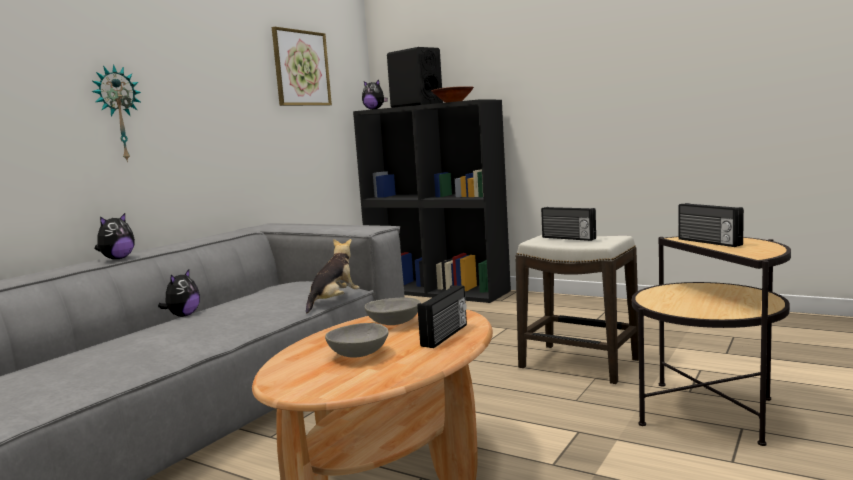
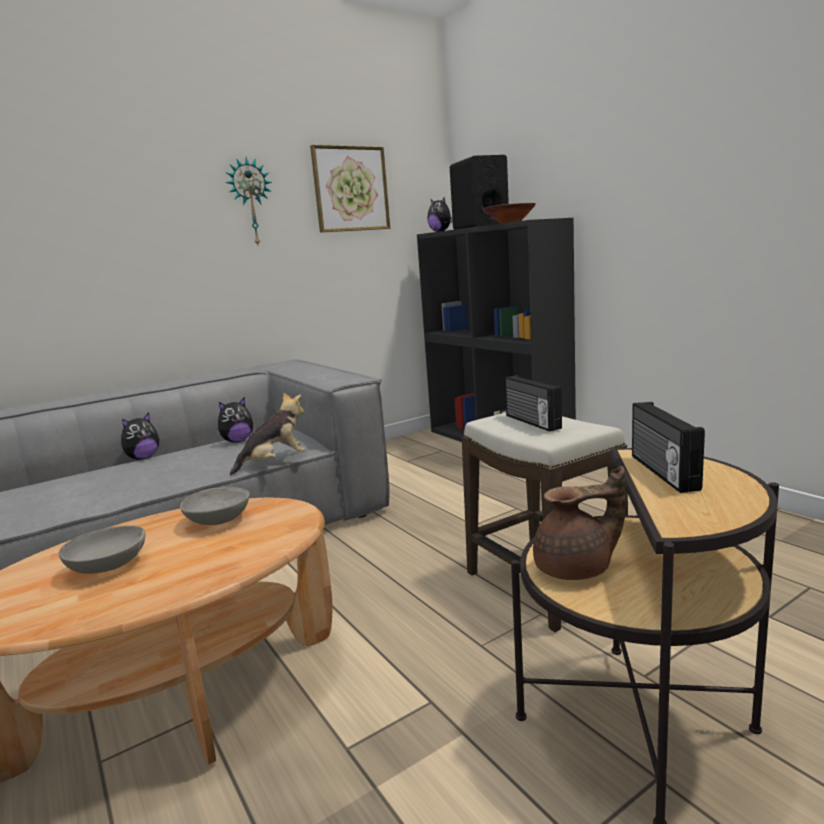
camera: 25 degrees right, 5 degrees up
wall clock [92,64,141,162] -> wall clock moved to [226,157,272,245]
plush toy [95,213,135,259] -> plush toy moved to [218,397,253,443]
radio [418,285,467,348] -> none
none -> brown teapot [533,466,625,580]

